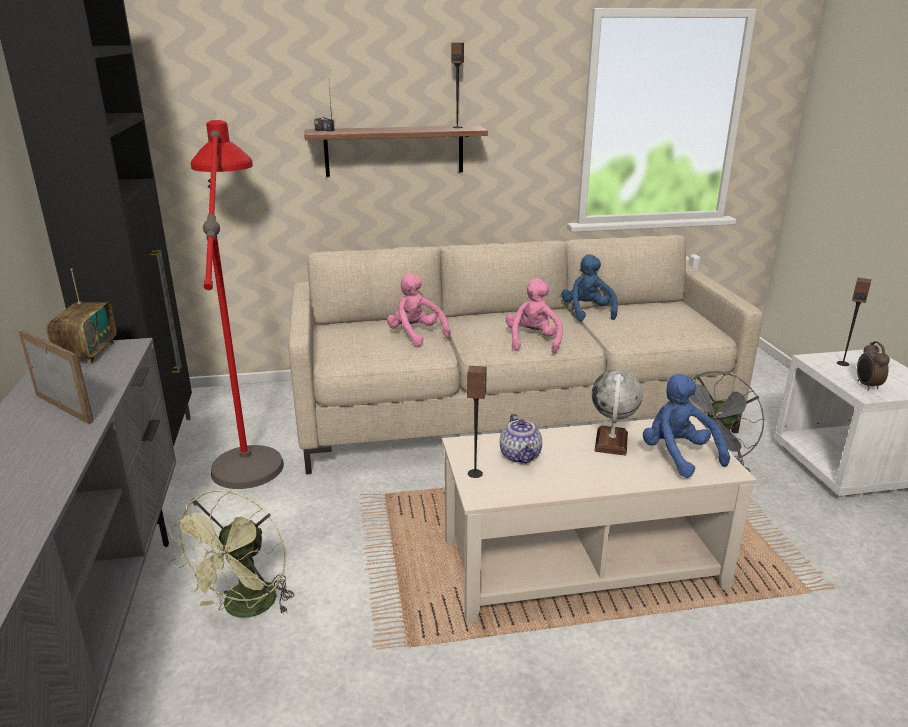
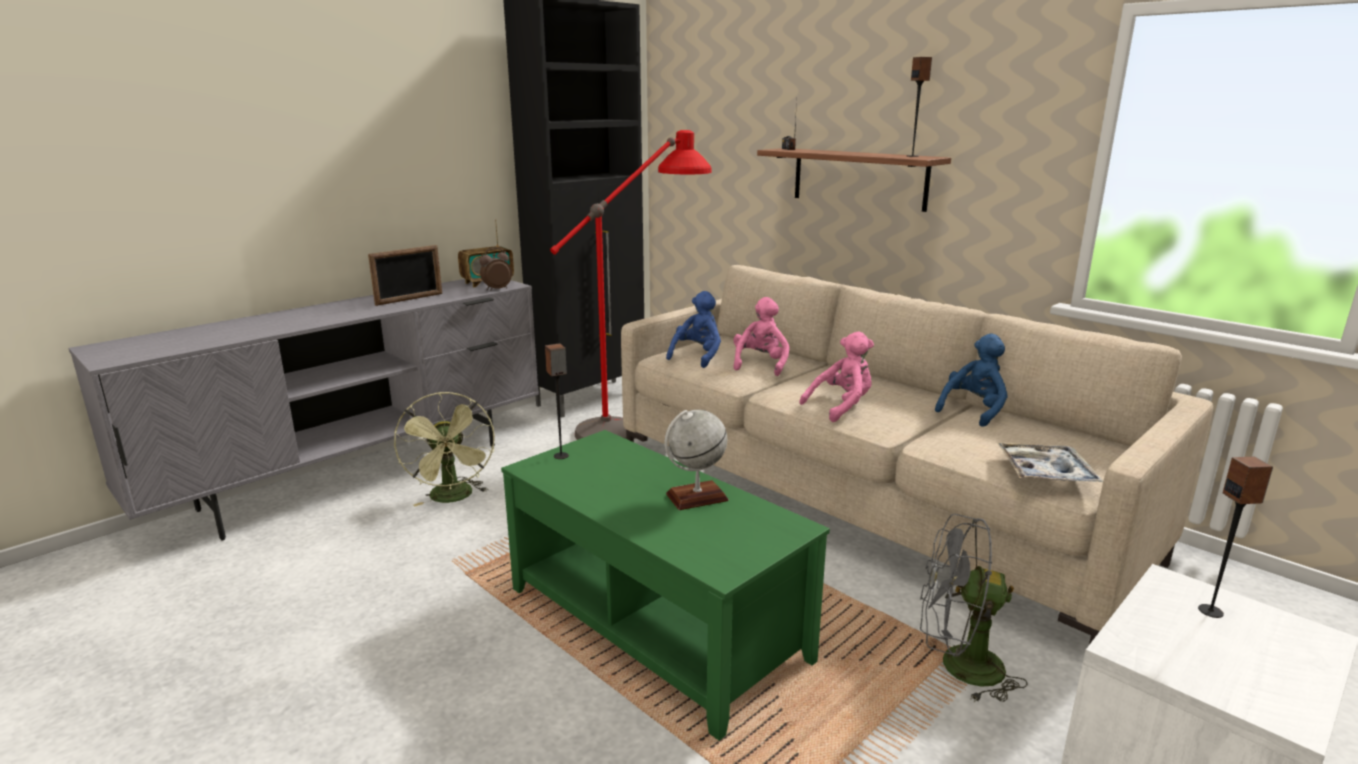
camera: 55 degrees right, 5 degrees down
picture frame [19,330,93,424] -> picture frame turned 45 degrees clockwise [368,245,442,306]
green fan [168,490,295,618] -> green fan turned 90 degrees counterclockwise [394,392,495,506]
beige coffee table [442,416,757,623] -> green coffee table [501,430,830,741]
teapot [500,414,542,464] -> none
blue plush toy [643,374,730,478] -> blue plush toy moved to [666,291,721,368]
alarm clock [857,341,890,391] -> alarm clock moved to [479,248,512,290]
none -> tray [997,442,1103,482]

